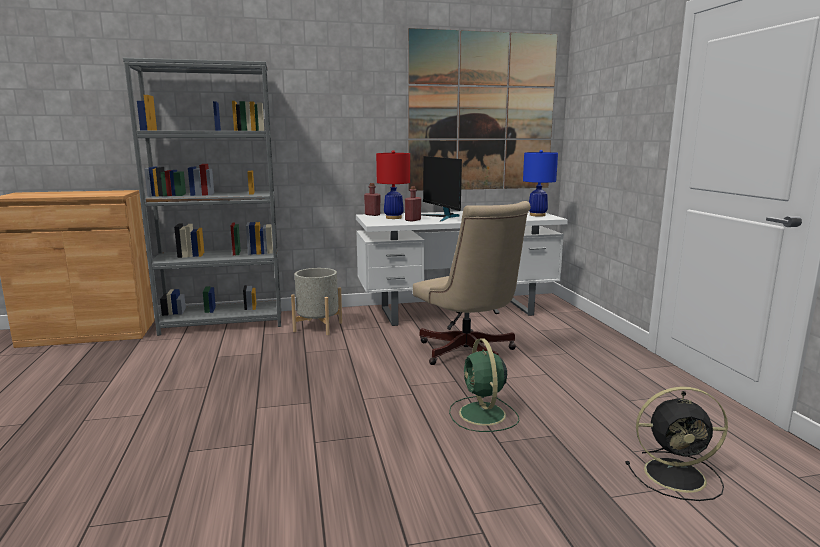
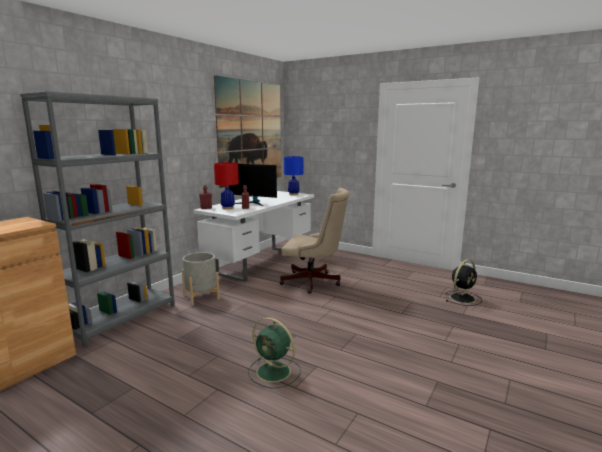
camera: 45 degrees left, 0 degrees up
green fan [449,338,519,432] -> green fan moved to [248,317,301,388]

